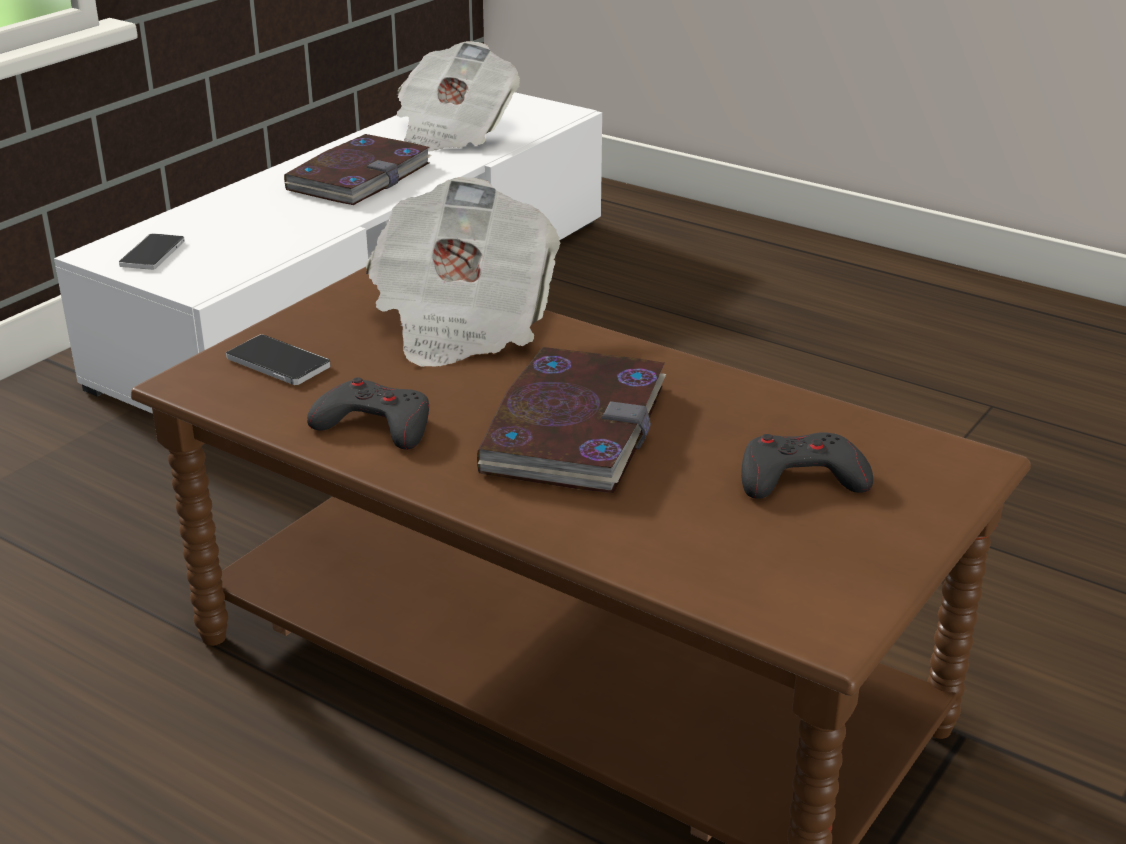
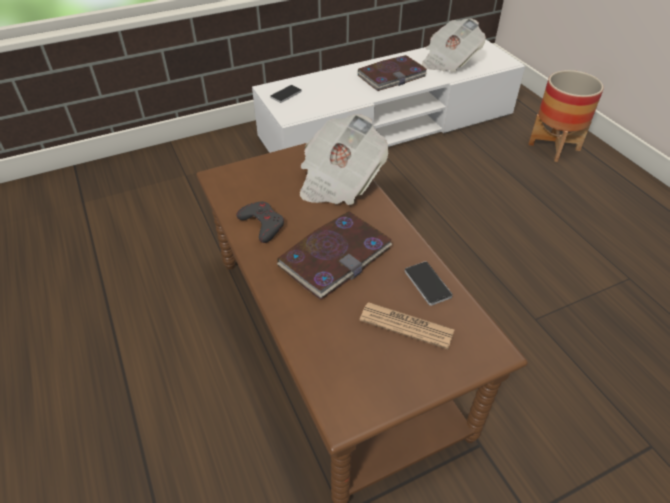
camera: 30 degrees right, 15 degrees up
phone [226,334,331,385] -> phone moved to [405,261,453,306]
grey game controller [741,433,873,499] -> newspaper [359,303,455,349]
none -> planter [528,70,604,162]

